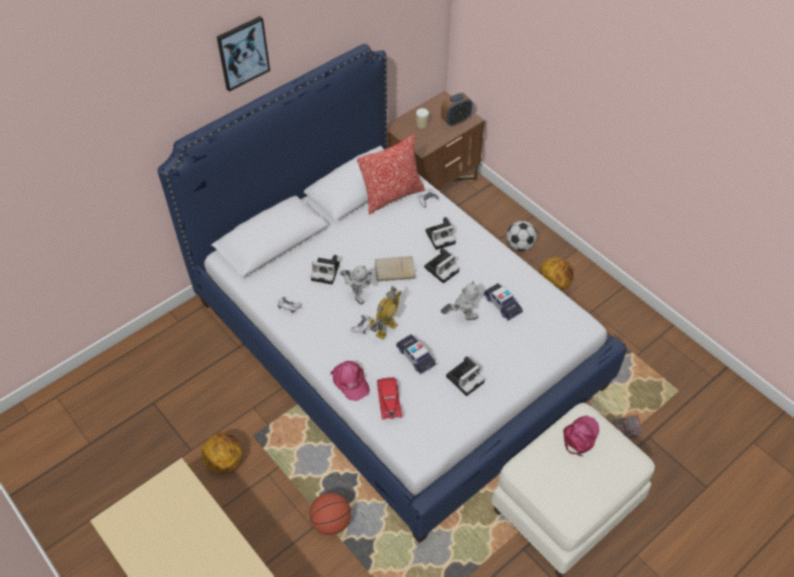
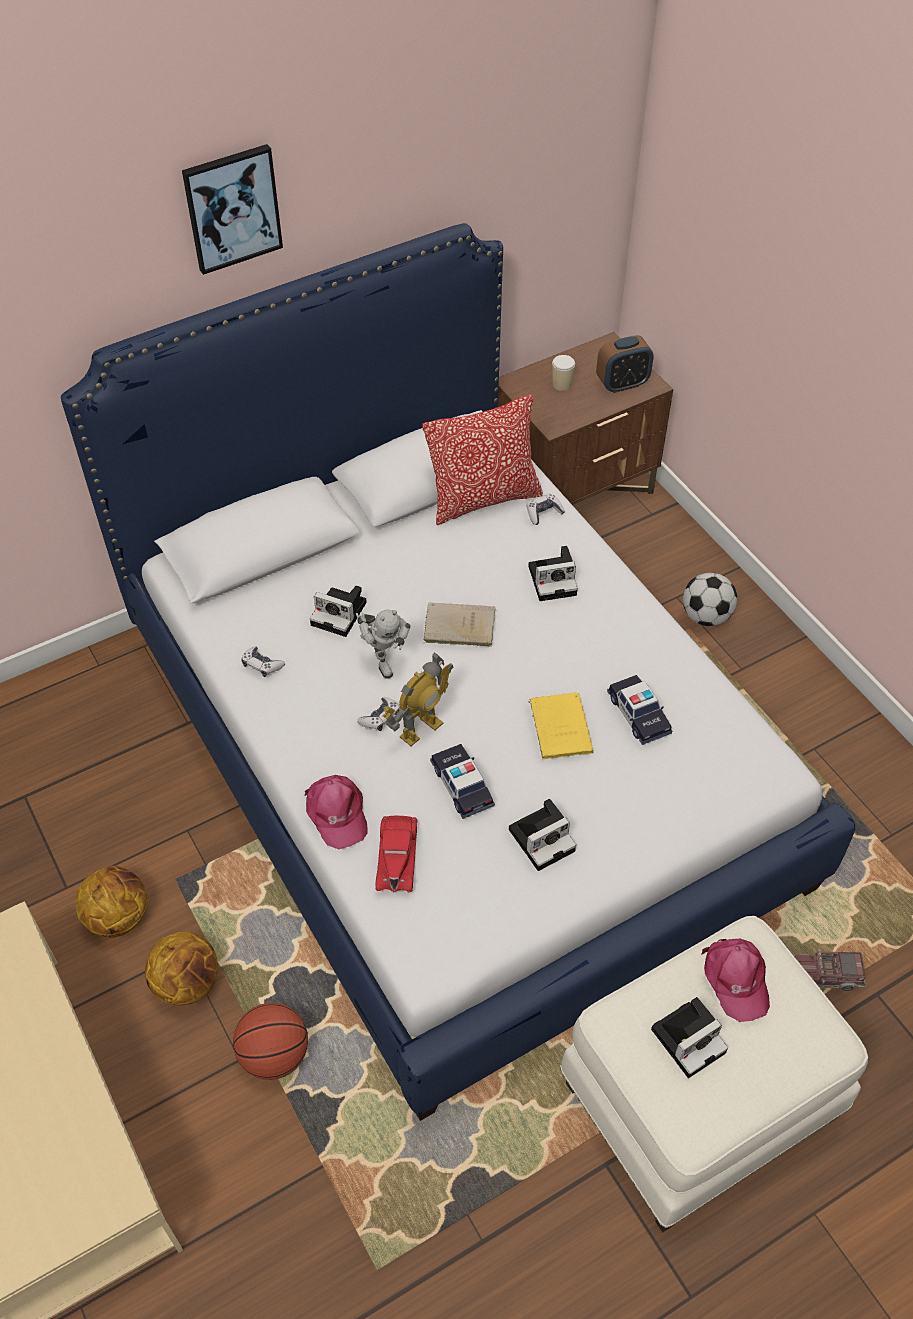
camera: 10 degrees right, 0 degrees up
camera [424,248,459,283] -> camera moved to [651,997,728,1078]
toy robot [441,281,482,320] -> yellow book [528,693,593,760]
basketball [539,257,574,291] -> basketball moved to [145,932,217,1005]
pink cap [563,416,599,456] -> pink cap turned 120 degrees clockwise [701,939,770,1022]

